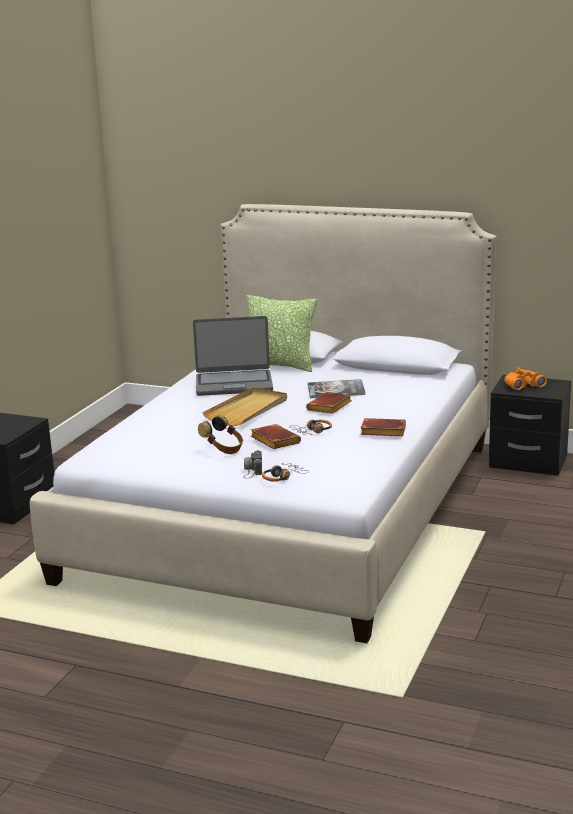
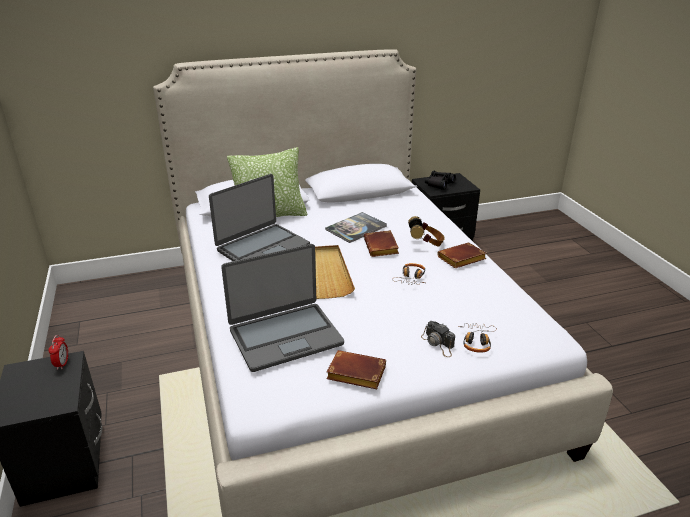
camera: 40 degrees left, 10 degrees up
headphones [198,415,243,454] -> headphones moved to [408,216,445,247]
brown book [251,424,301,449] -> brown book moved to [326,350,386,389]
orange binoculars [504,367,547,390] -> black binoculars [425,171,456,190]
none -> alarm clock [48,335,68,370]
none -> laptop [221,244,344,372]

